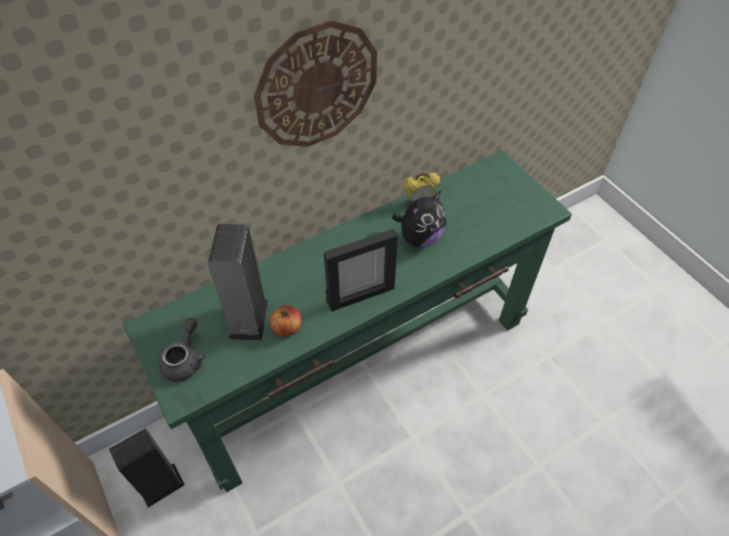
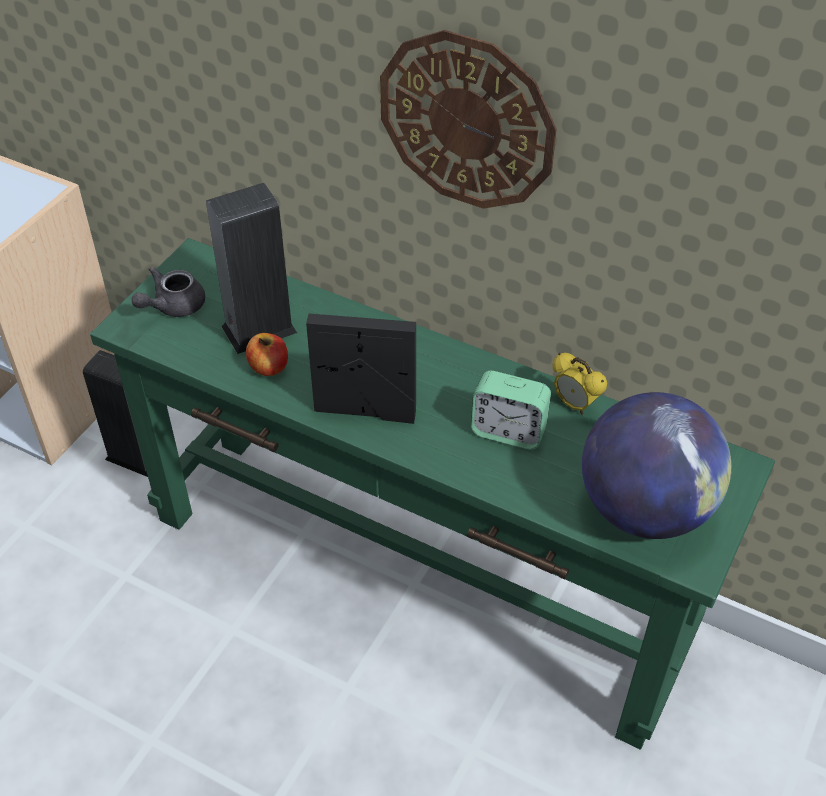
camera: 60 degrees right, 5 degrees down
grey teapot [159,318,206,382] -> grey teapot turned 150 degrees clockwise [132,267,205,317]
picture frame [324,229,398,312] -> picture frame turned 150 degrees clockwise [306,314,416,424]
plush toy [392,190,446,247] -> alarm clock [471,371,551,450]
none -> globe [582,392,731,539]

